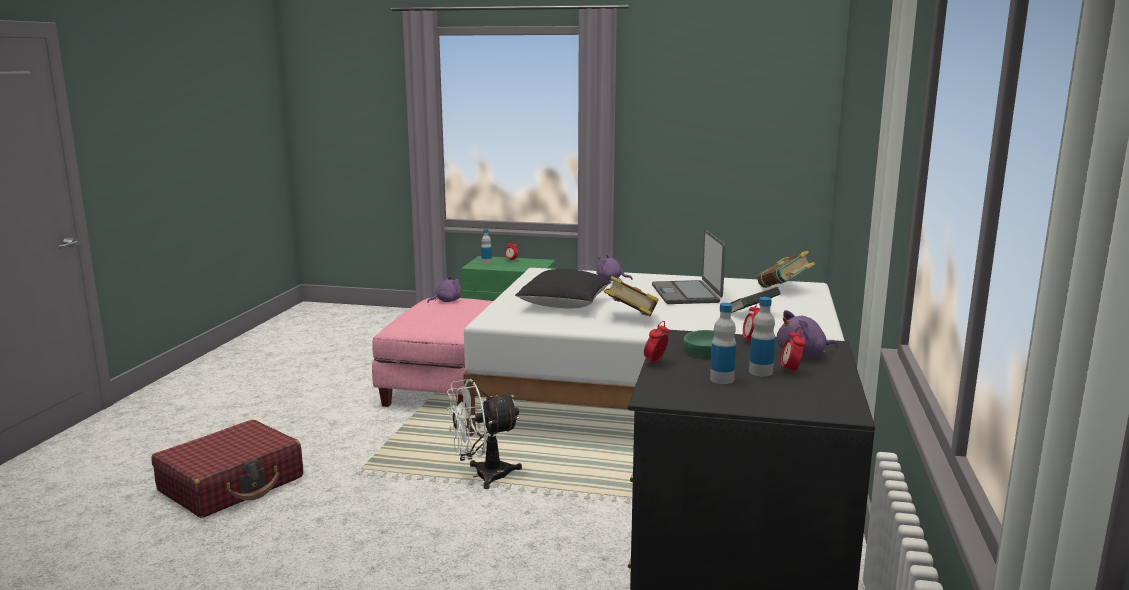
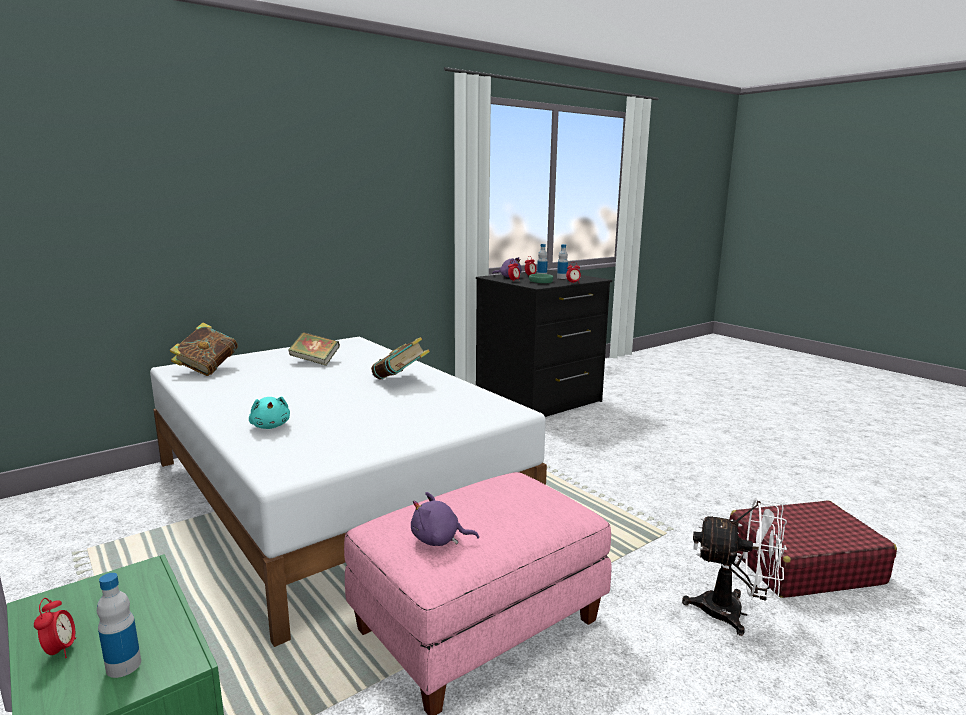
camera: 140 degrees left, 0 degrees up
white fan [447,379,522,489] -> white fan moved to [682,498,787,636]
black pillow [515,269,611,308] -> none
purple plush toy [596,254,633,281] -> turquoise plush toy [249,397,290,429]
laptop [652,230,726,304] -> none

